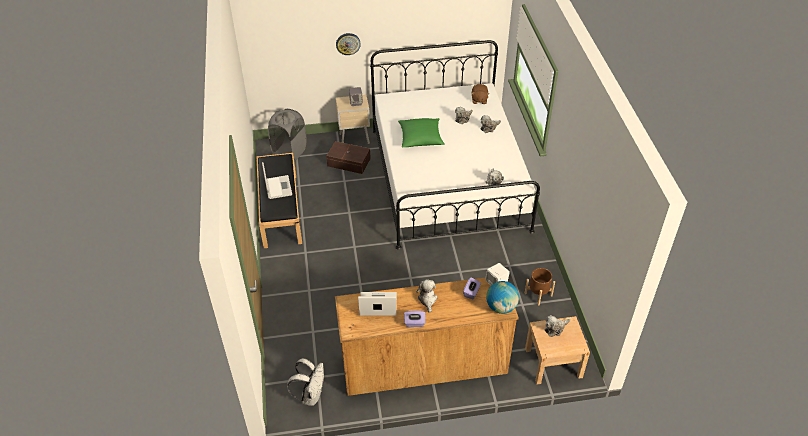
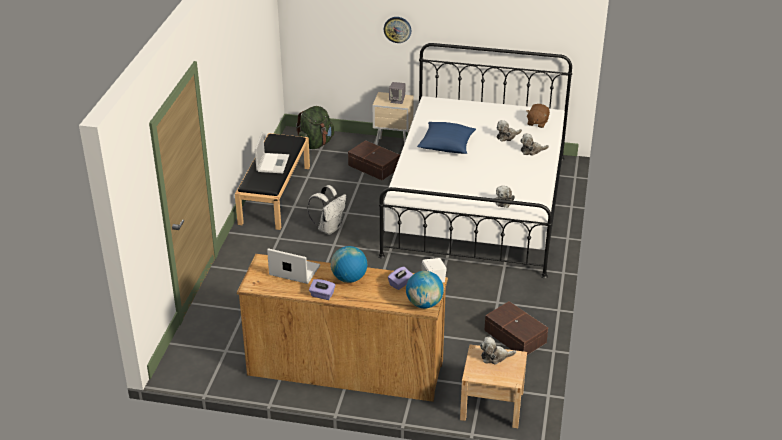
camera: 20 degrees right, 10 degrees down
grey laundry basket [268,109,307,160] -> green backpack [296,106,334,149]
white backpack [287,358,324,406] -> white backpack moved to [307,185,346,235]
green pillow [398,118,445,147] -> blue pillow [417,122,476,154]
plush toy [416,279,438,313] -> globe [331,246,367,283]
brown planter [525,268,555,305] -> brown storage box [484,301,548,355]

